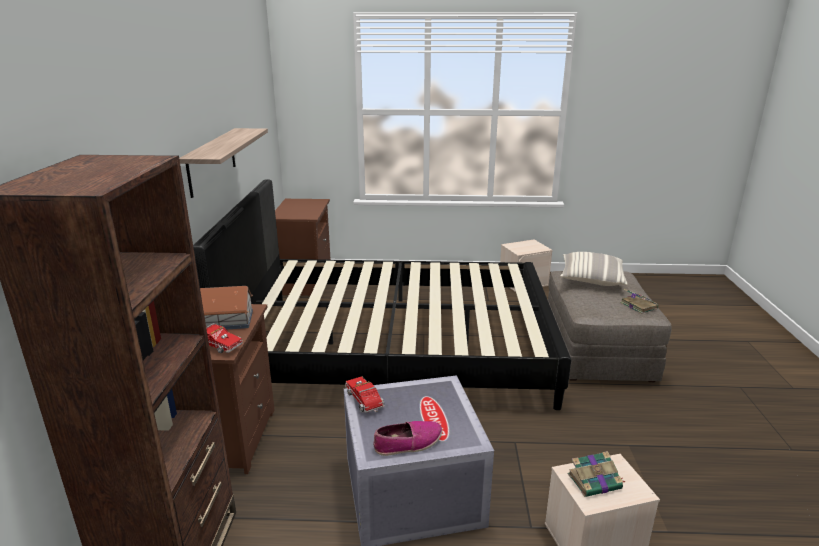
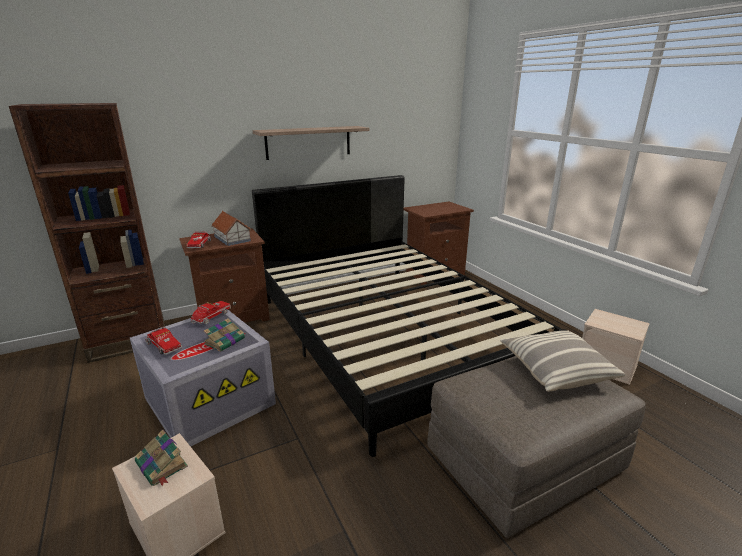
camera: 60 degrees right, 0 degrees up
shoe [373,421,442,456] -> toy truck [145,327,182,355]
book [620,289,658,314] -> book moved to [203,318,246,352]

